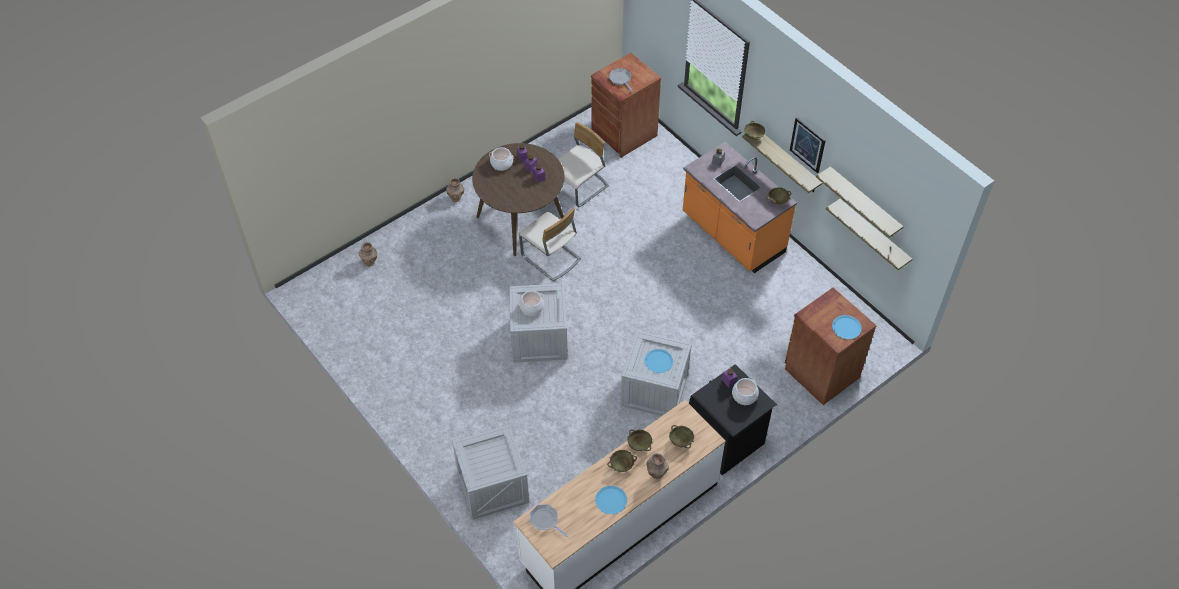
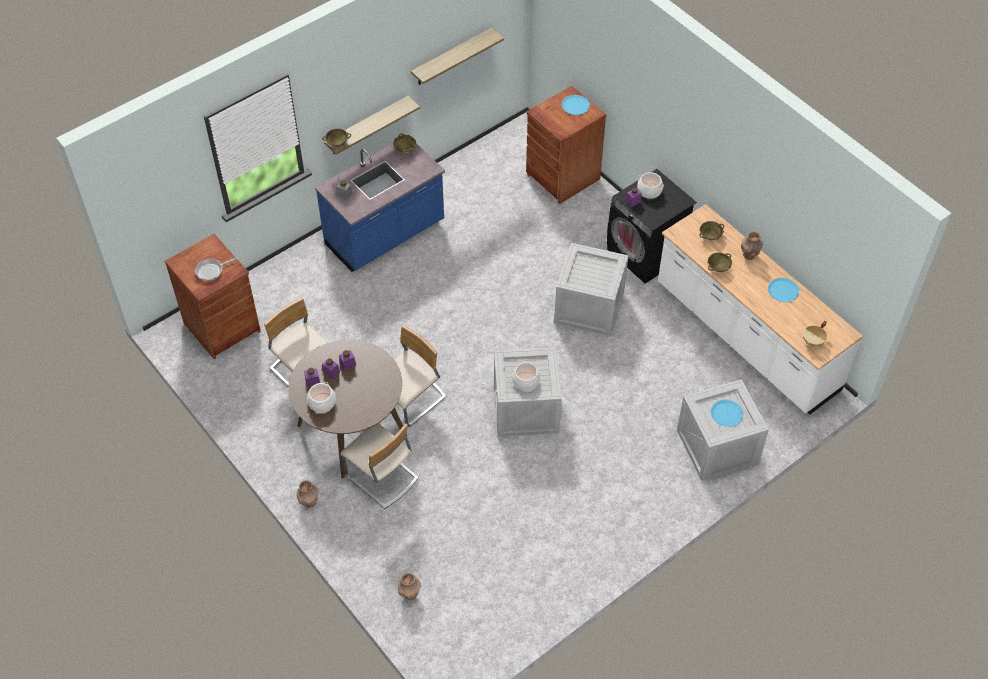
camera: 90 degrees left, 0 degrees up
frying pan [530,504,568,537] -> beige cooking pot [803,321,827,347]
beige bowl [607,450,637,472] -> none
blue plate [644,349,673,373] -> blue plate moved to [711,400,743,427]
orange counter [683,142,797,273] -> blue counter [315,143,445,272]
picture [790,117,826,173] -> none
shelf [826,199,912,270] -> none
none -> beige chair [341,423,419,509]

